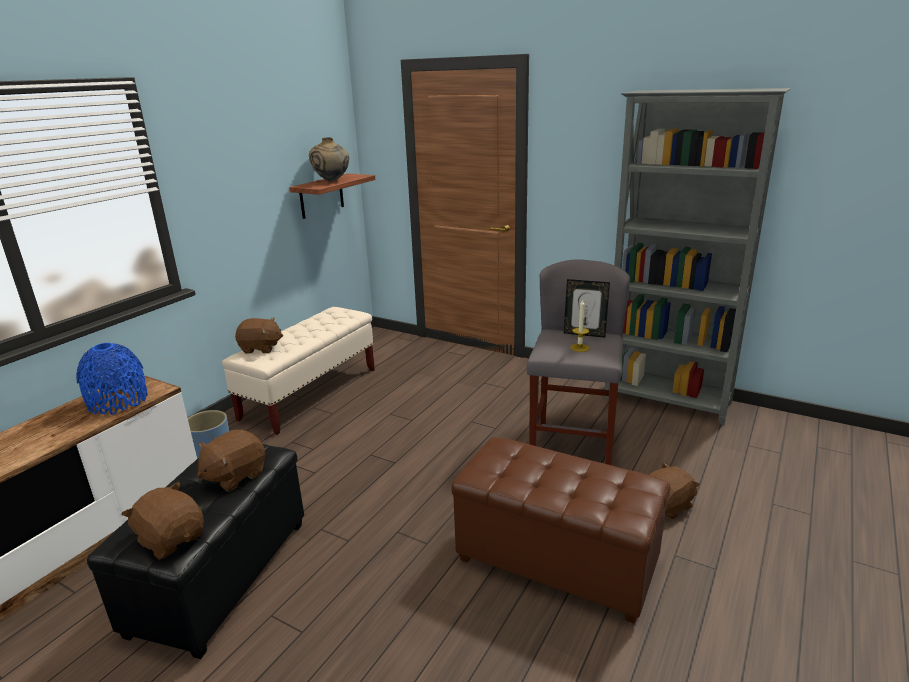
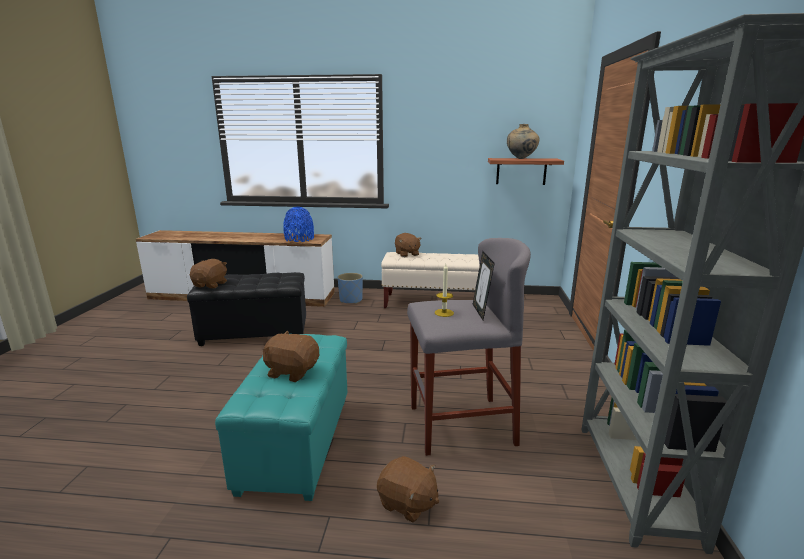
camera: 65 degrees right, 5 degrees down
brown plush toy [197,430,265,491] -> brown plush toy moved to [263,330,319,382]
brown ottoman [452,437,670,624] -> turquoise ottoman [215,334,347,501]

